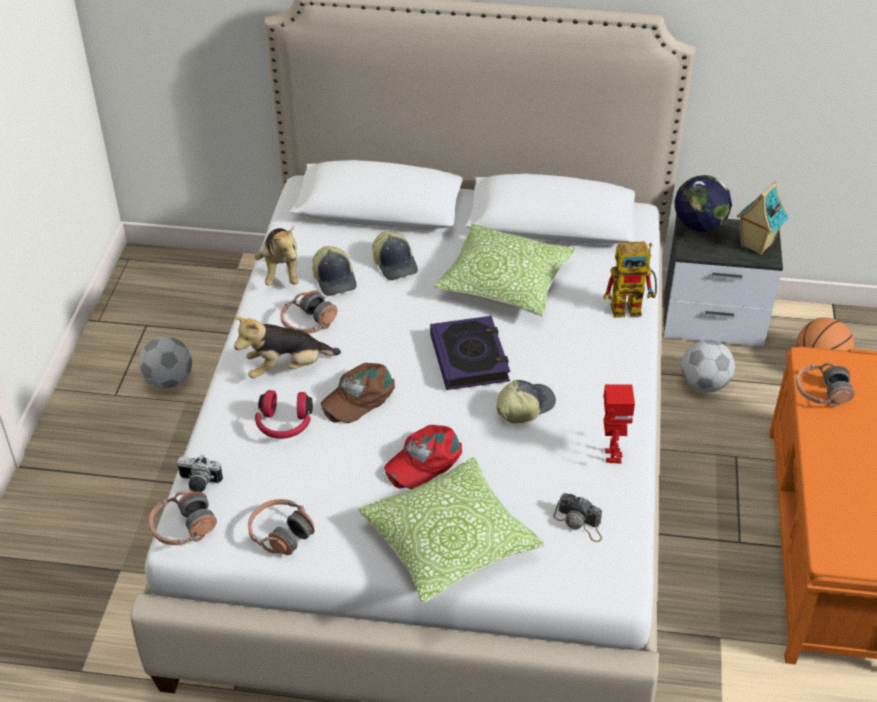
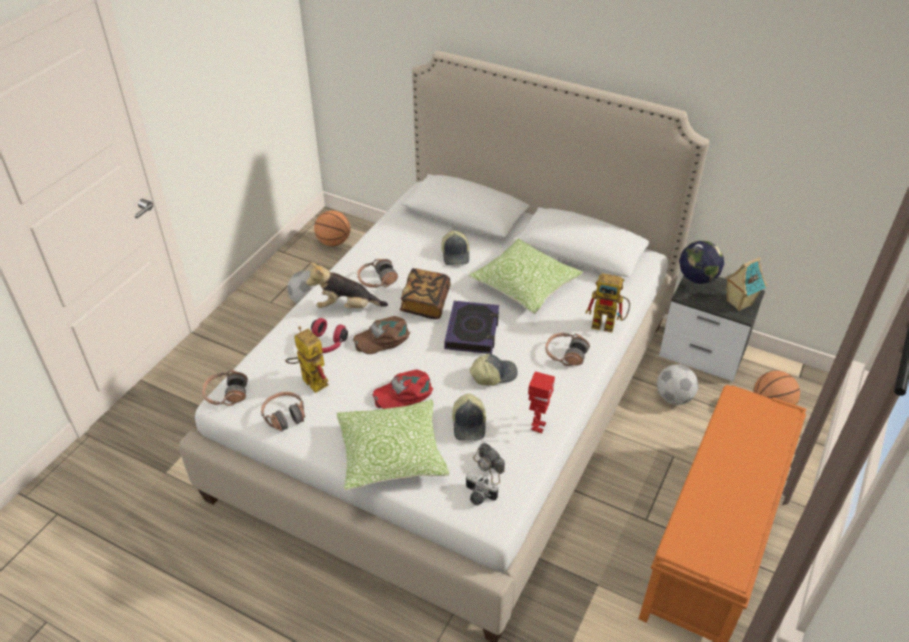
camera: 20 degrees right, 0 degrees up
camera [177,454,223,492] -> camera moved to [466,472,498,505]
plush toy [254,226,299,286] -> none
cap [312,246,357,296] -> cap moved to [452,394,486,440]
headphones [796,363,855,407] -> headphones moved to [545,333,590,366]
none -> toy robot [285,326,329,393]
none -> basketball [314,211,350,246]
none -> book [400,268,451,320]

